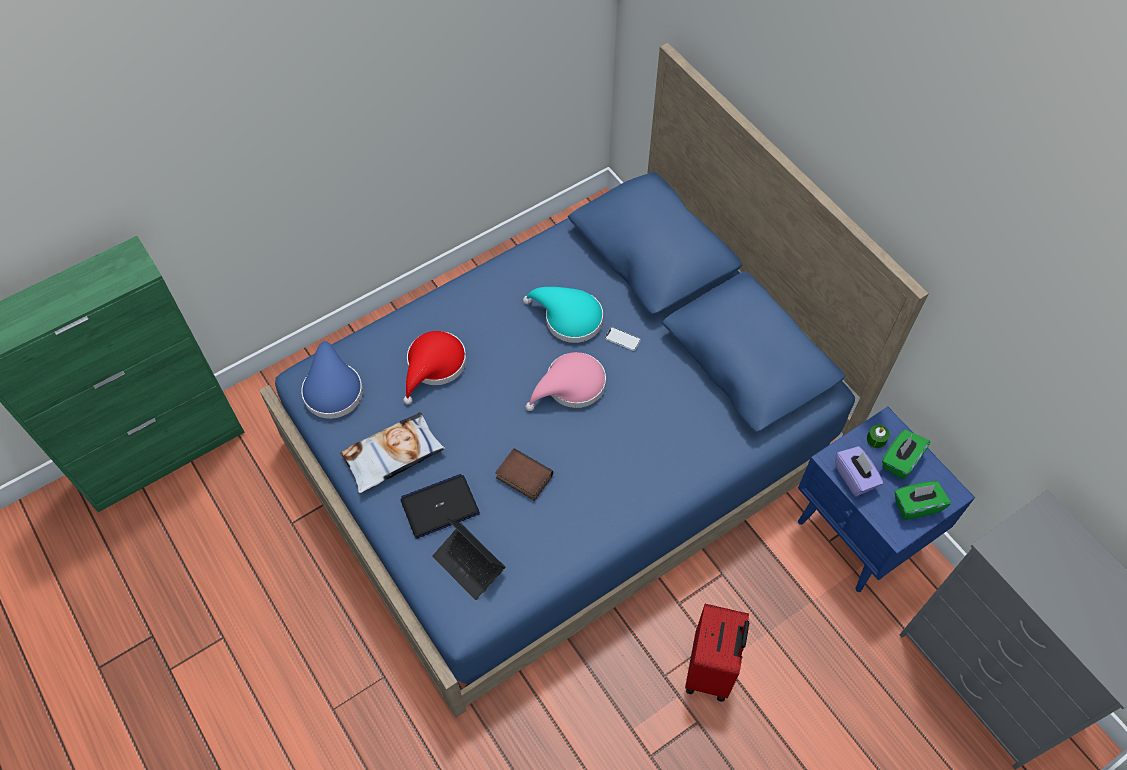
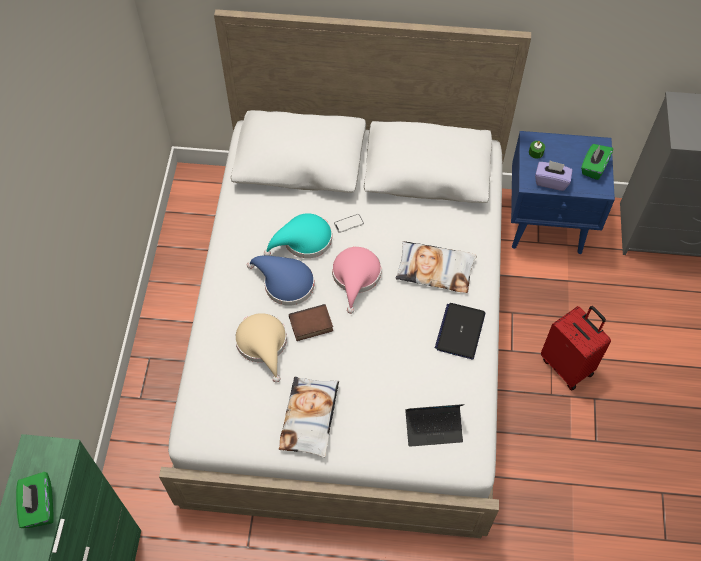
camera: 50 degrees left, 0 degrees up
blue bed [259,43,929,718] -> white bed [159,9,531,538]
blue hat [301,341,363,419] -> blue hat moved to [247,256,314,306]
laptop [401,474,480,539] -> laptop moved to [435,303,485,359]
red hat [403,331,466,405] -> beige hat [235,313,287,383]
book [495,448,553,501] -> book moved to [289,304,333,341]
green tissue box [882,430,930,479] -> green tissue box moved to [16,472,54,528]
none -> pillow [395,241,477,293]

